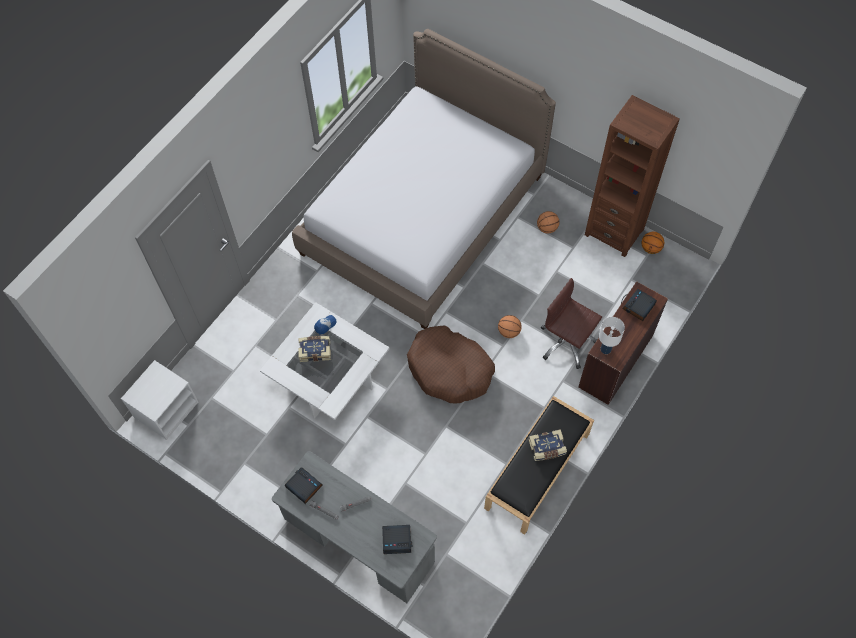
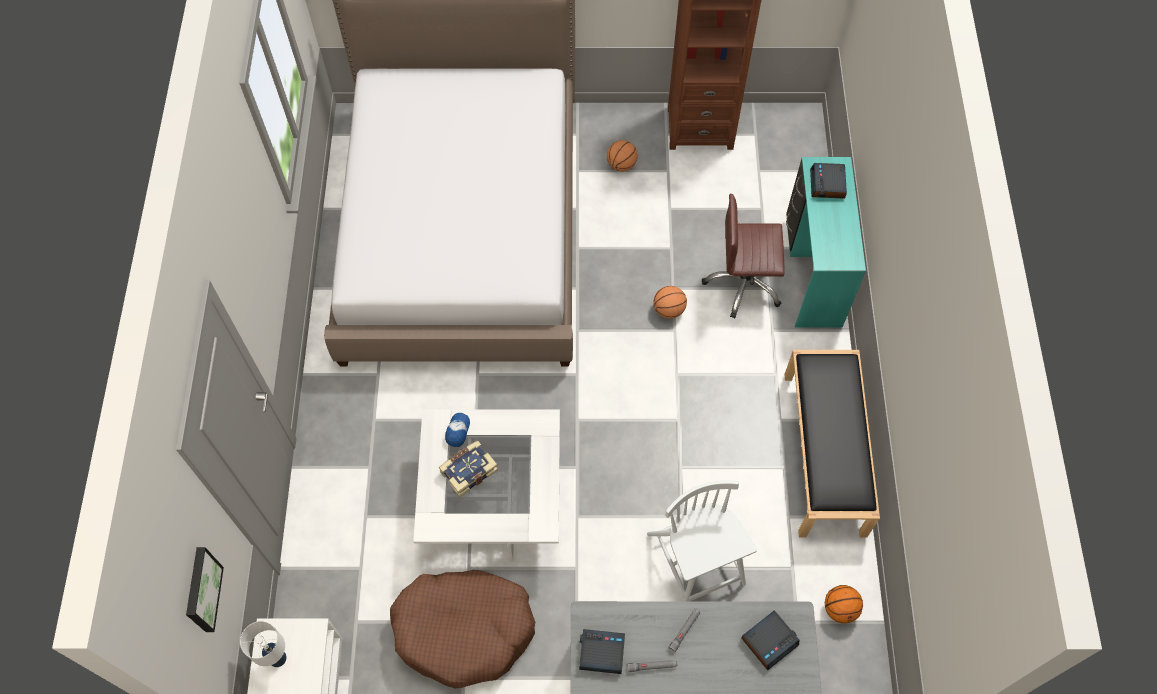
camera: 35 degrees left, 0 degrees up
brown dog bed [407,325,495,403] -> brown dog bed moved to [390,570,535,689]
book [529,429,567,461] -> none
brown desk [578,281,668,405] -> turquoise desk [786,157,866,328]
white table lamp [599,317,625,354] -> white table lamp moved to [240,621,287,667]
basketball [642,232,664,254] -> basketball moved to [825,585,863,623]
none -> picture [186,547,224,632]
none -> white chair [647,480,757,601]

